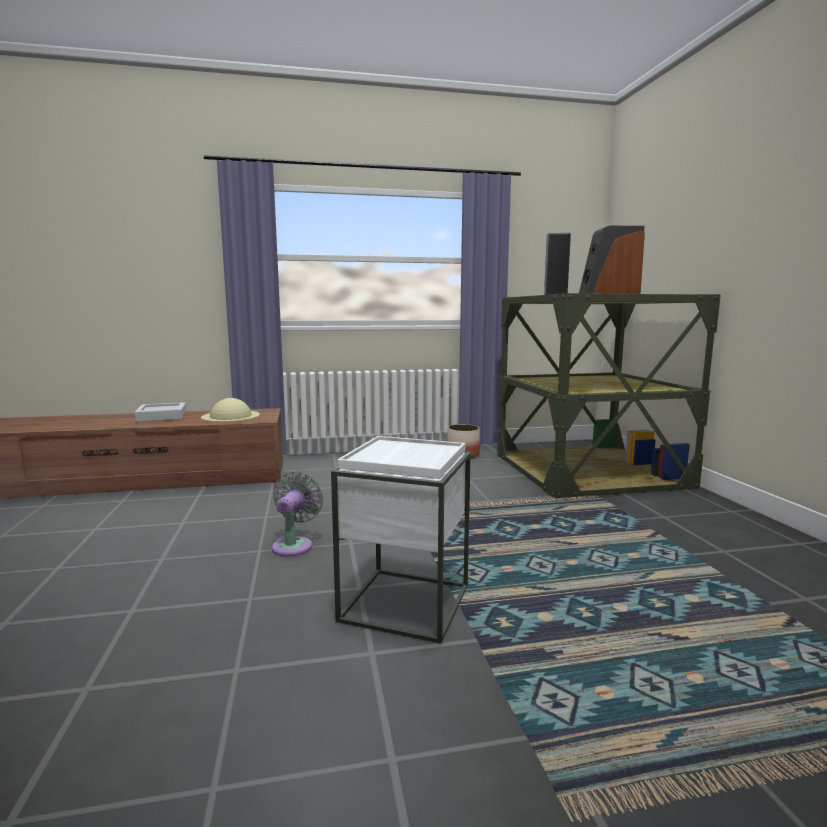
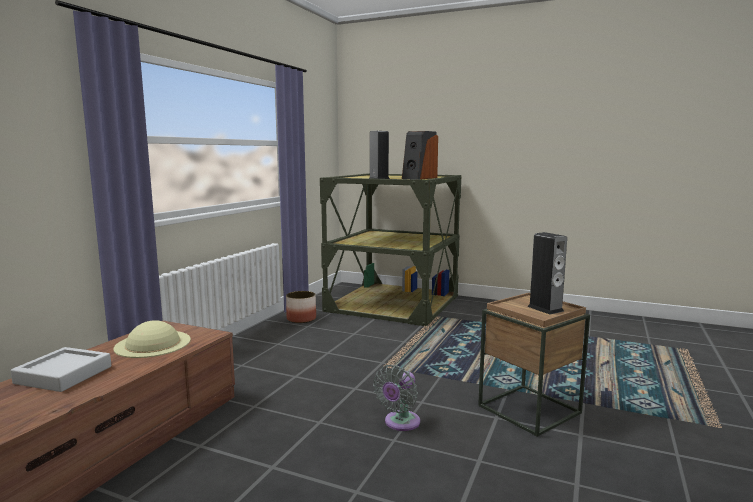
camera: 55 degrees left, 0 degrees up
grey fan [272,471,323,557] -> grey fan turned 105 degrees counterclockwise [373,365,420,431]
white side table [331,436,471,644] -> brown side table [478,293,590,437]
none -> speaker [527,232,567,314]

